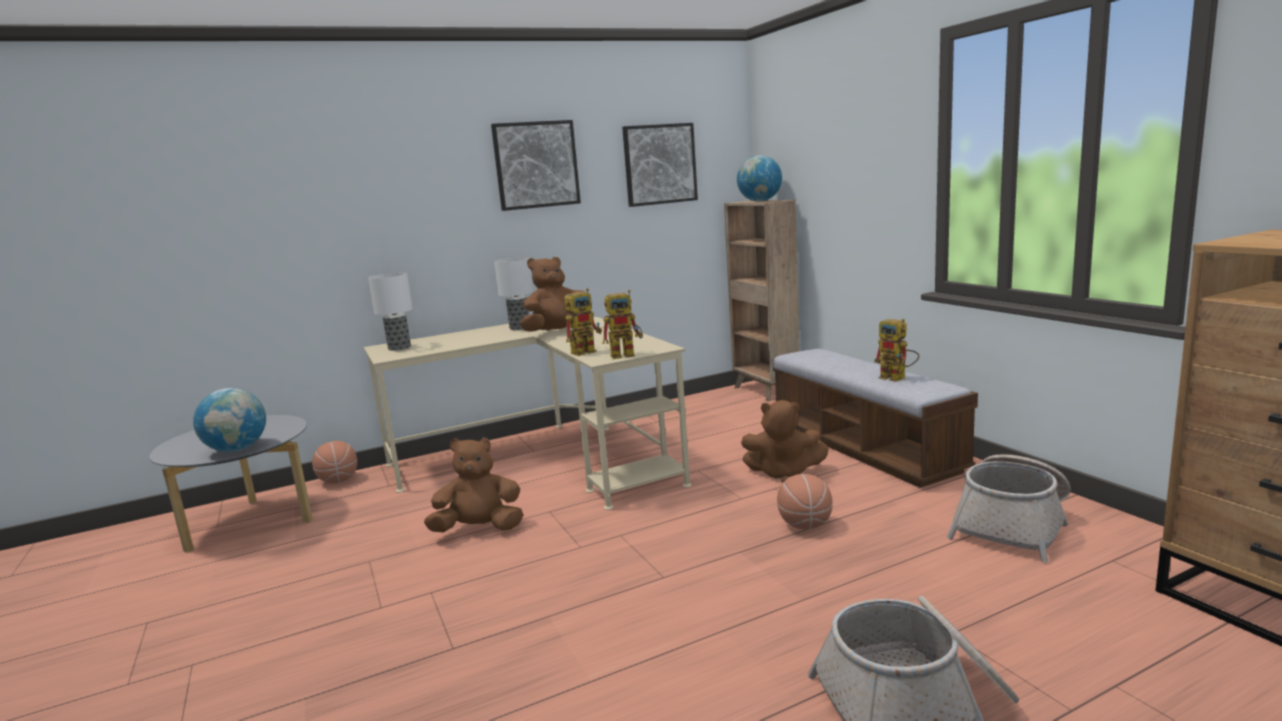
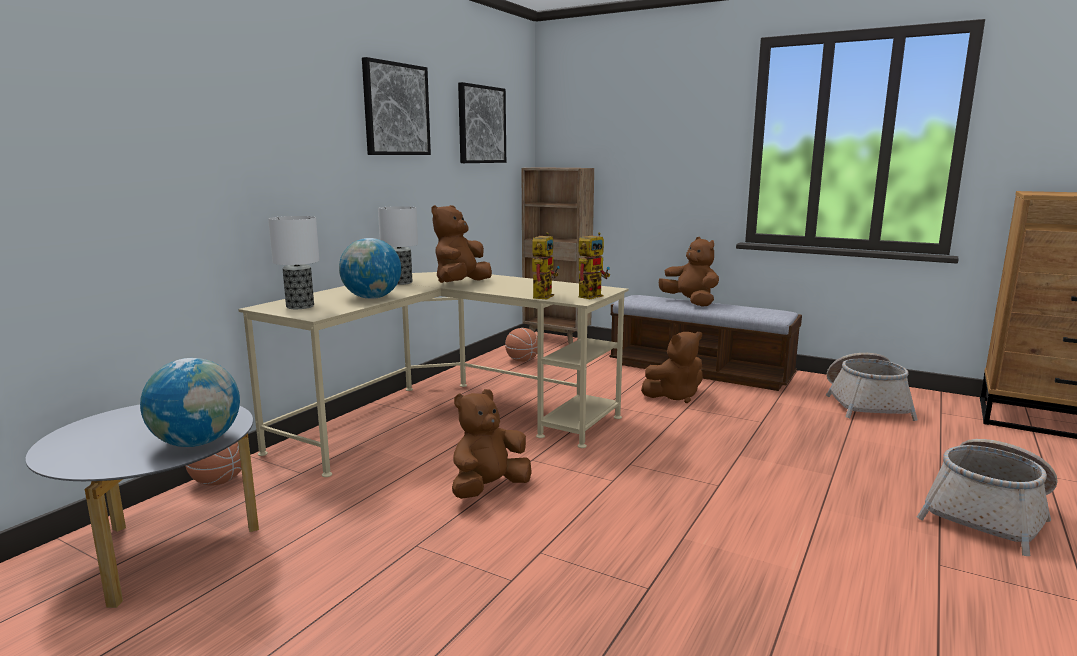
camera: 35 degrees left, 0 degrees up
globe [737,155,782,202] -> globe moved to [339,238,401,299]
basketball [777,474,832,530] -> basketball moved to [505,328,538,362]
toy robot [874,319,919,382] -> none
none -> brown plush toy [659,237,719,307]

